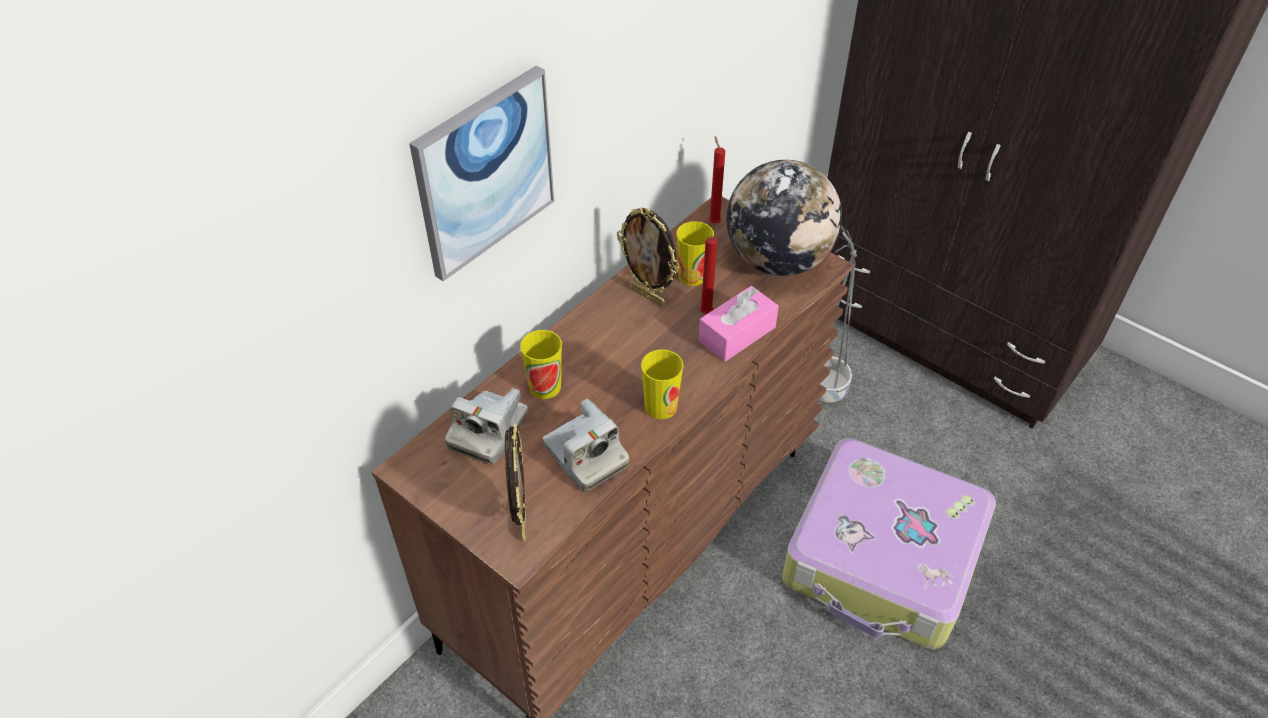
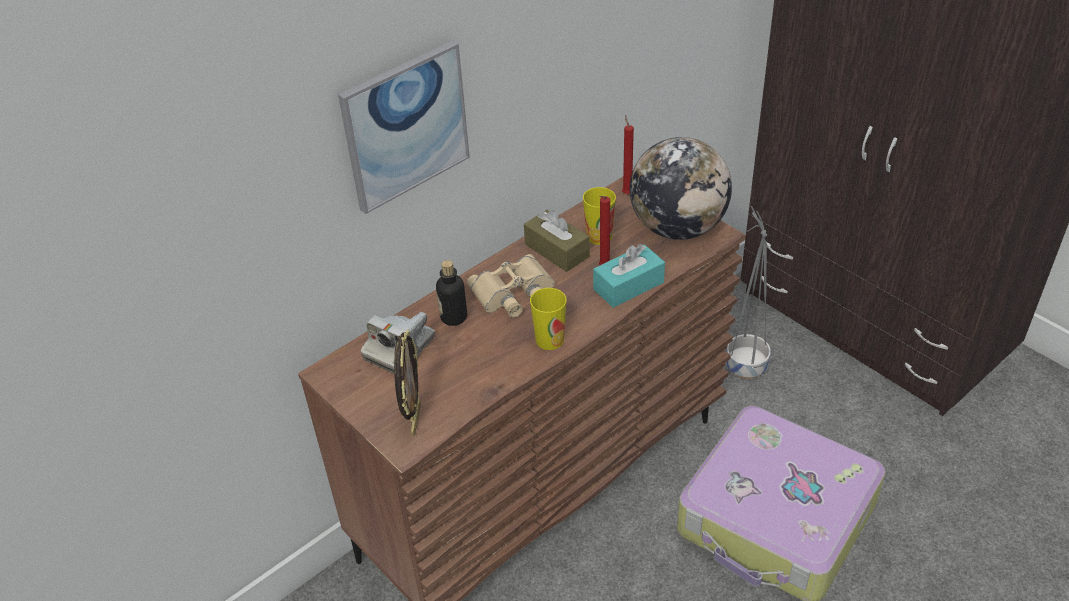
camera: 10 degrees right, 5 degrees down
cup [520,330,562,399] -> bottle [436,260,467,326]
camera [543,399,629,492] -> none
picture frame [617,208,679,306] -> brown tissue box [524,210,590,272]
pink tissue box [698,286,779,362] -> turquoise tissue box [593,244,665,308]
none -> beige binoculars [467,254,555,318]

